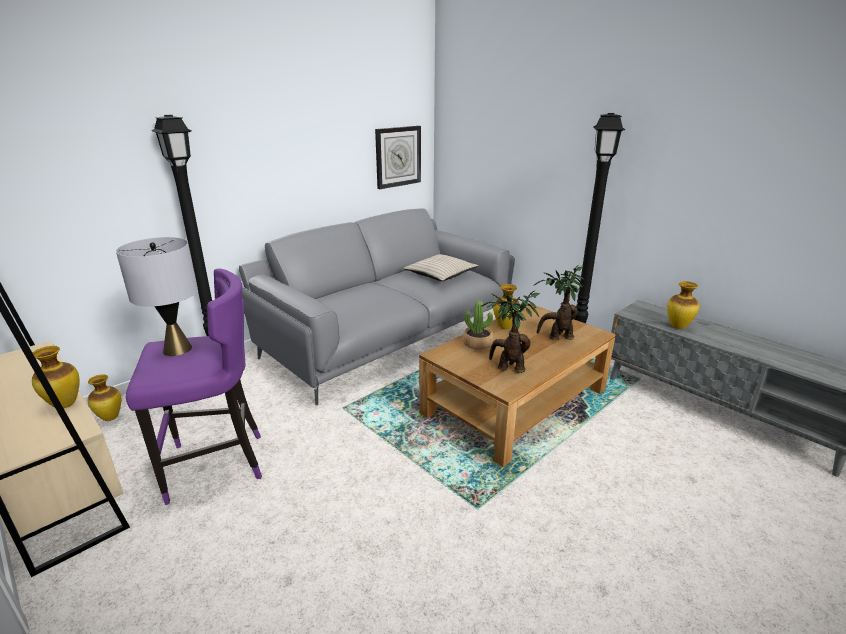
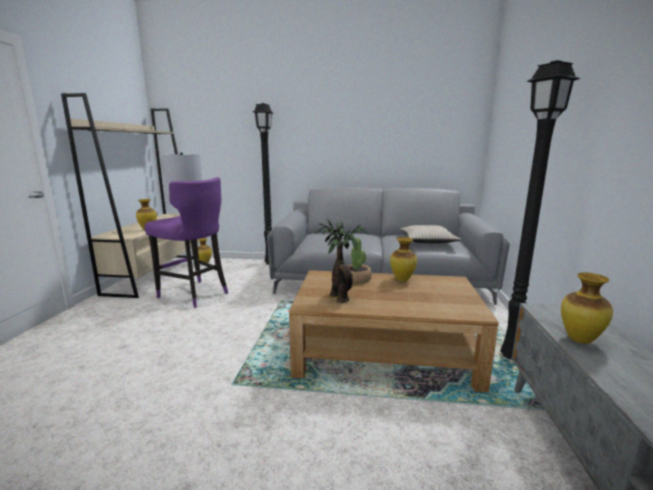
camera: 50 degrees right, 10 degrees down
wall clock [375,126,421,189] -> none
potted plant [533,265,584,340] -> none

